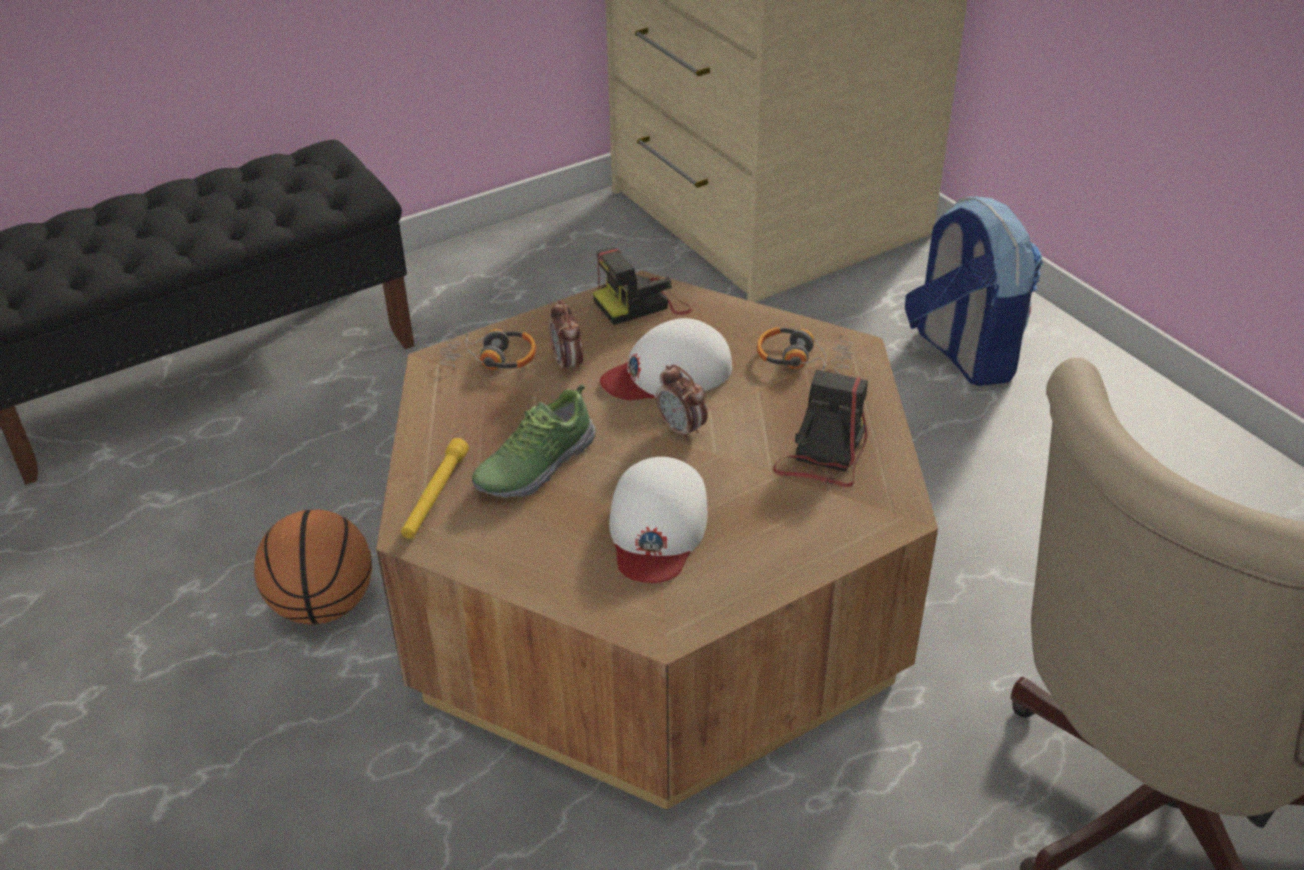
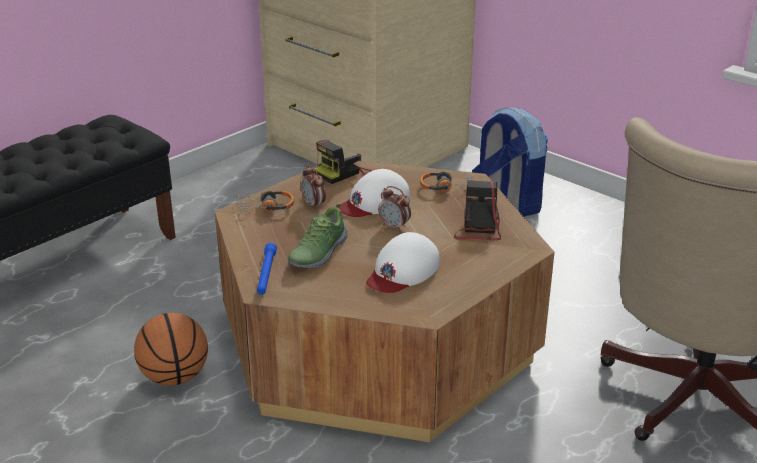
camera: 15 degrees left, 10 degrees down
yellow flashlight [401,438,469,539] -> blue flashlight [257,243,277,295]
white cap [609,457,707,583] -> white cap turned 45 degrees clockwise [366,232,440,293]

